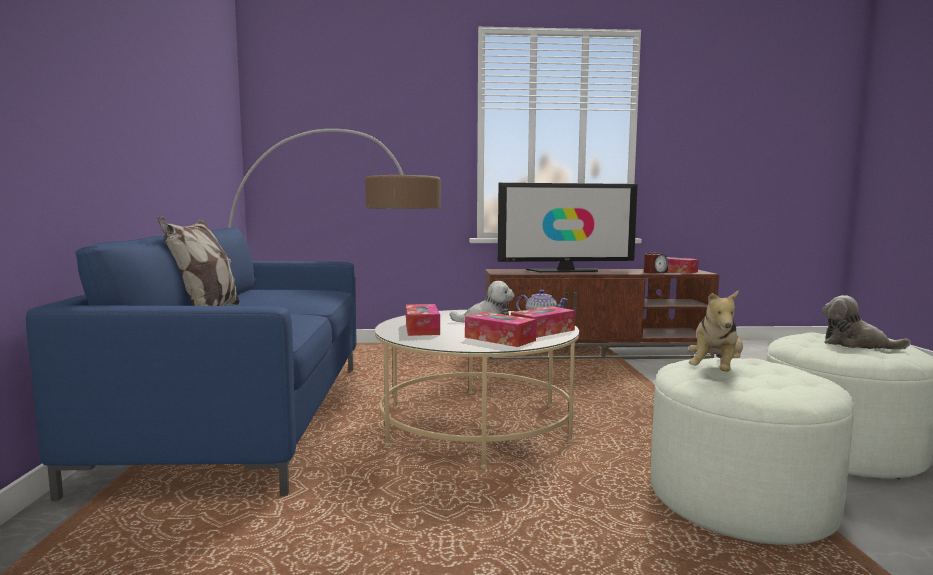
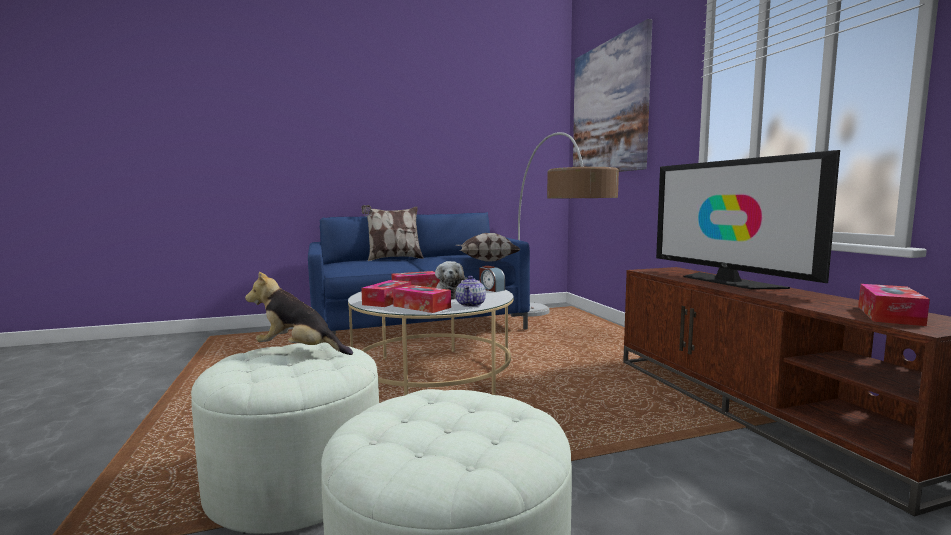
camera: 75 degrees right, 0 degrees up
alarm clock [644,253,668,274] -> alarm clock moved to [479,266,505,292]
plush toy [822,295,911,350] -> none
none -> pillow [456,233,521,261]
none -> picture [573,19,652,172]

